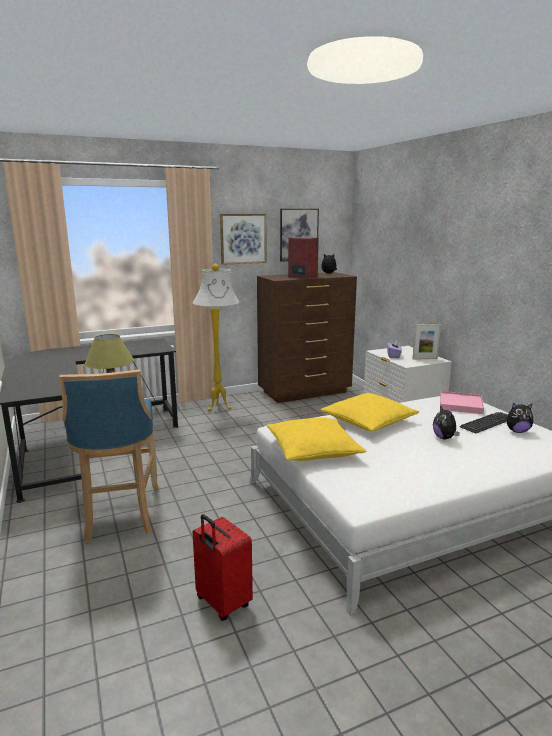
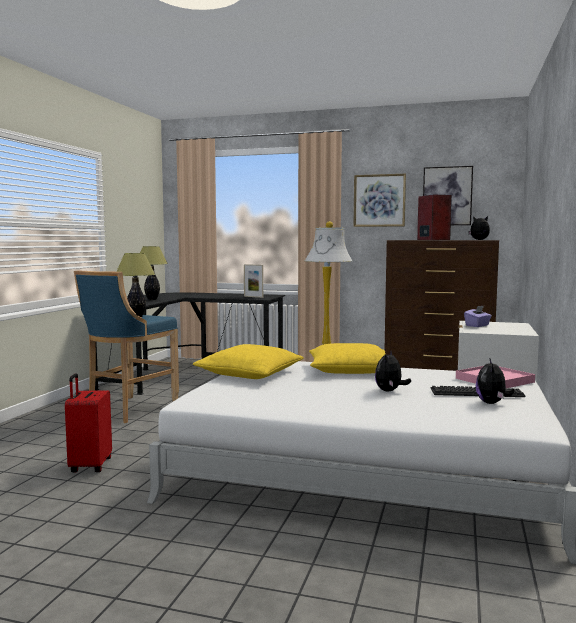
camera: 40 degrees right, 10 degrees down
picture frame [412,324,441,360] -> picture frame moved to [244,264,263,298]
plush toy [506,403,533,433] -> plush toy turned 60 degrees clockwise [476,359,514,404]
none -> table lamp [140,246,168,300]

